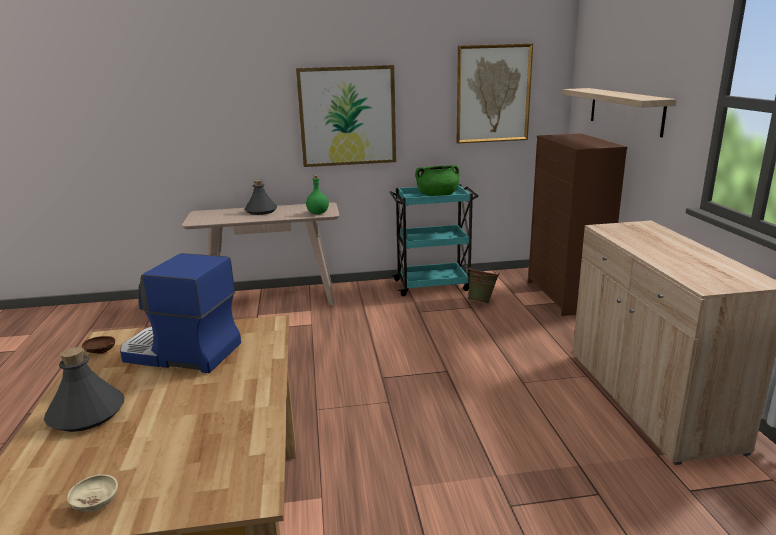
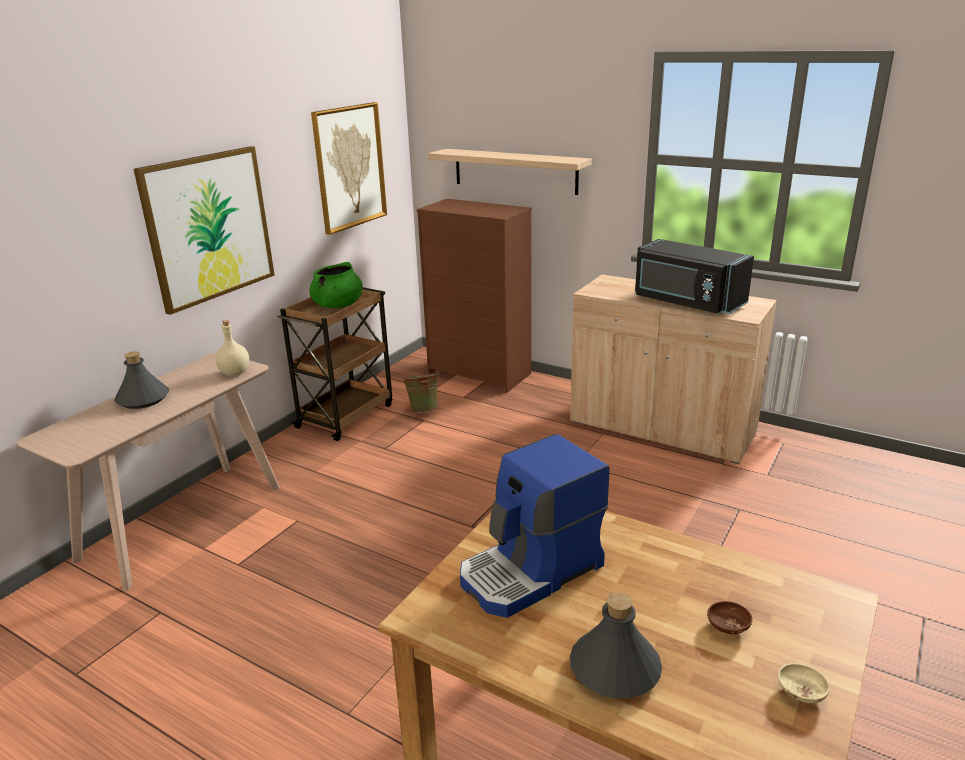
camera: 50 degrees left, 5 degrees up
brown bowl [82,336,115,354] -> brown bowl moved to [707,601,753,634]
green bottle [306,175,329,214] -> beige bottle [216,320,249,376]
turquoise cart [390,184,479,296] -> brown cart [277,287,392,441]
none -> black microwave [635,239,754,314]

